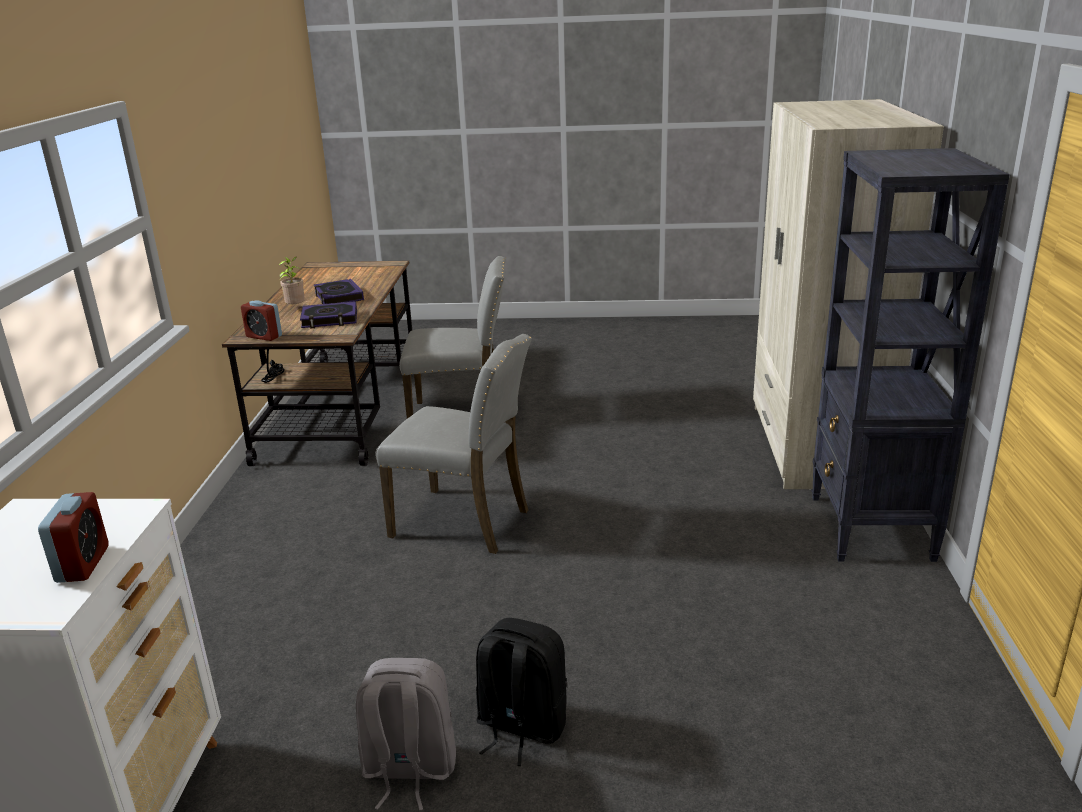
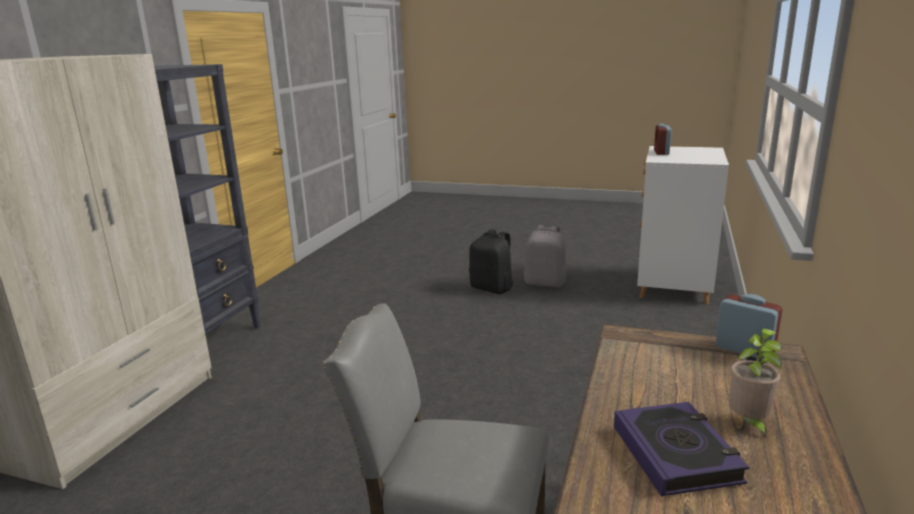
camera: 165 degrees left, 5 degrees down
book [300,301,357,329] -> none
grey chair [376,334,532,554] -> none

